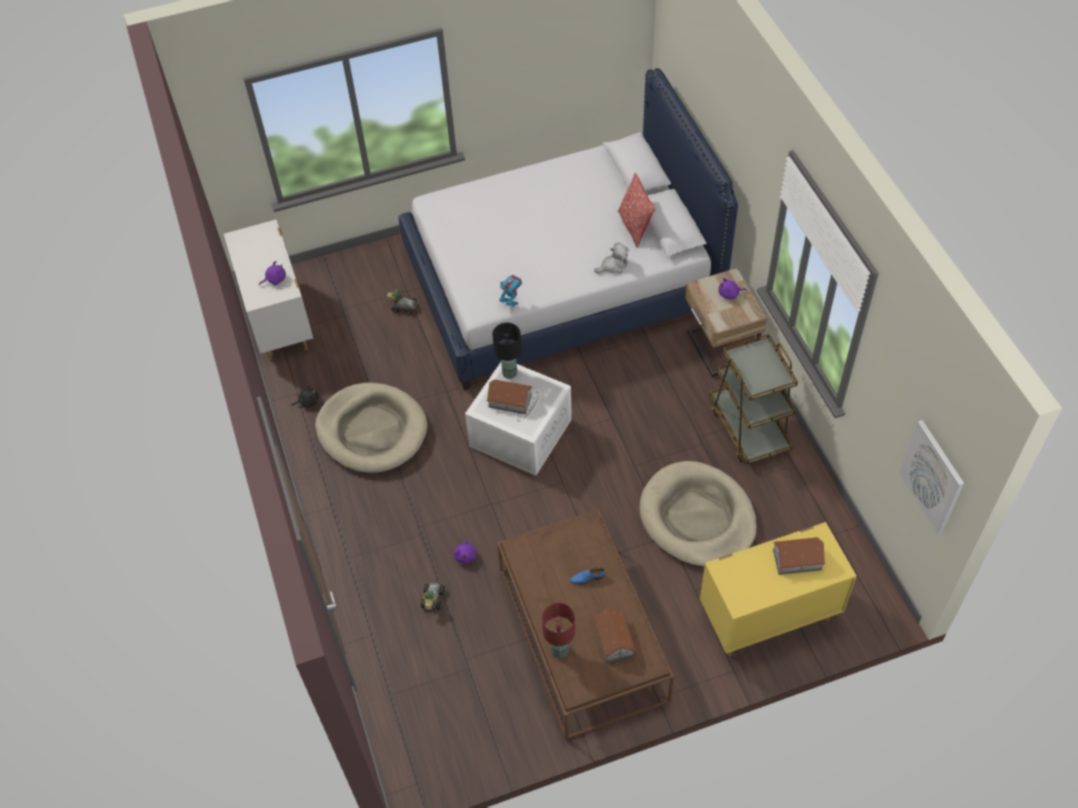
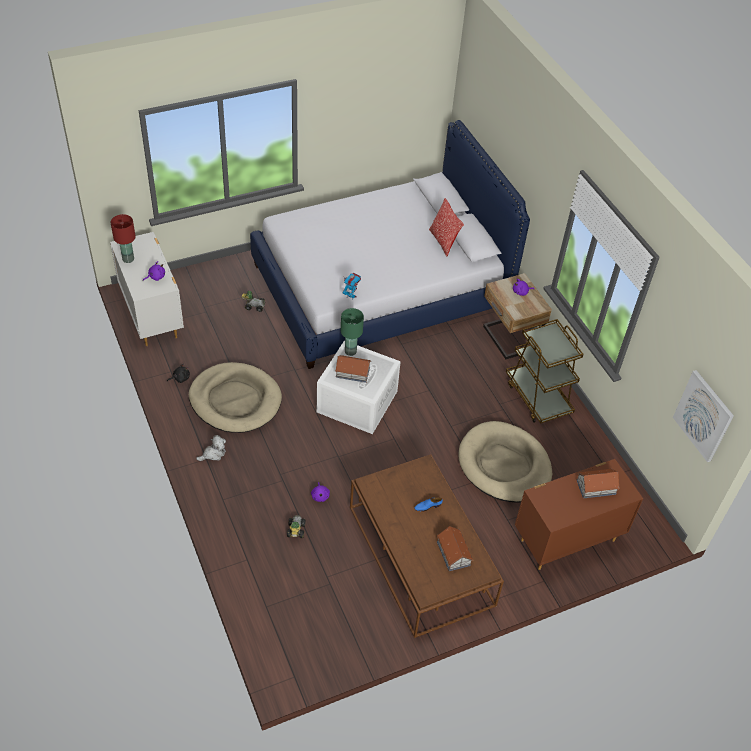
camera: 10 degrees left, 5 degrees down
black table lamp [492,323,522,379] -> green table lamp [341,308,364,356]
red table lamp [542,603,575,658] -> red table lamp moved to [111,214,136,263]
plush toy [594,243,629,274] -> plush toy moved to [196,435,226,461]
yellow dresser [700,522,857,656] -> brown dresser [515,459,643,570]

